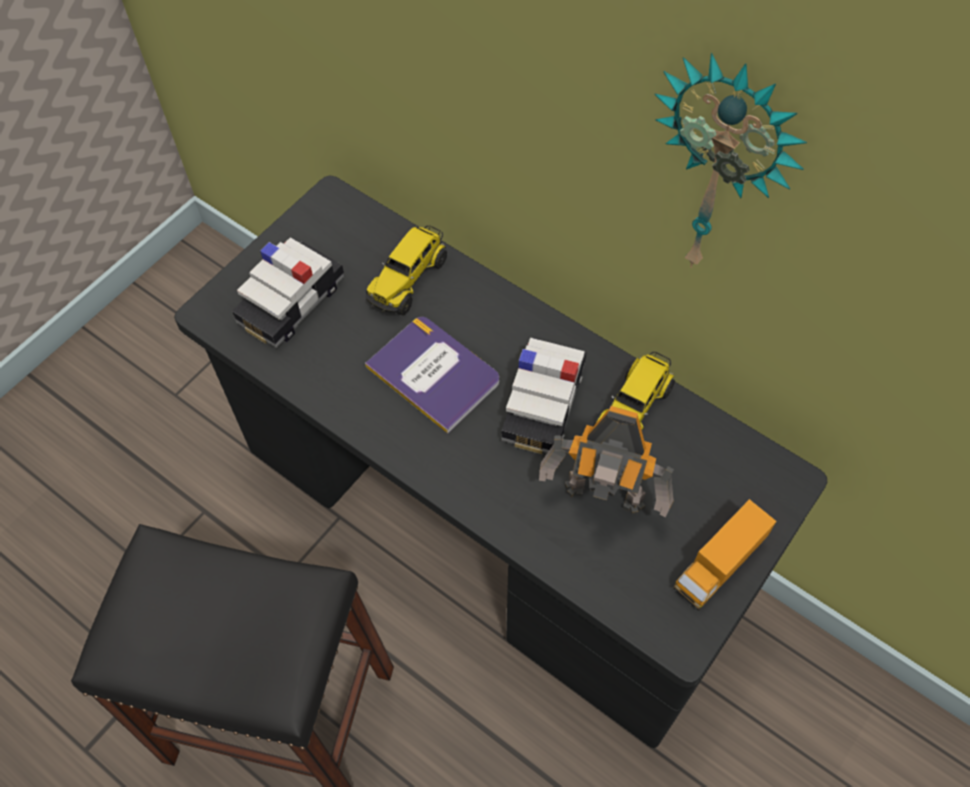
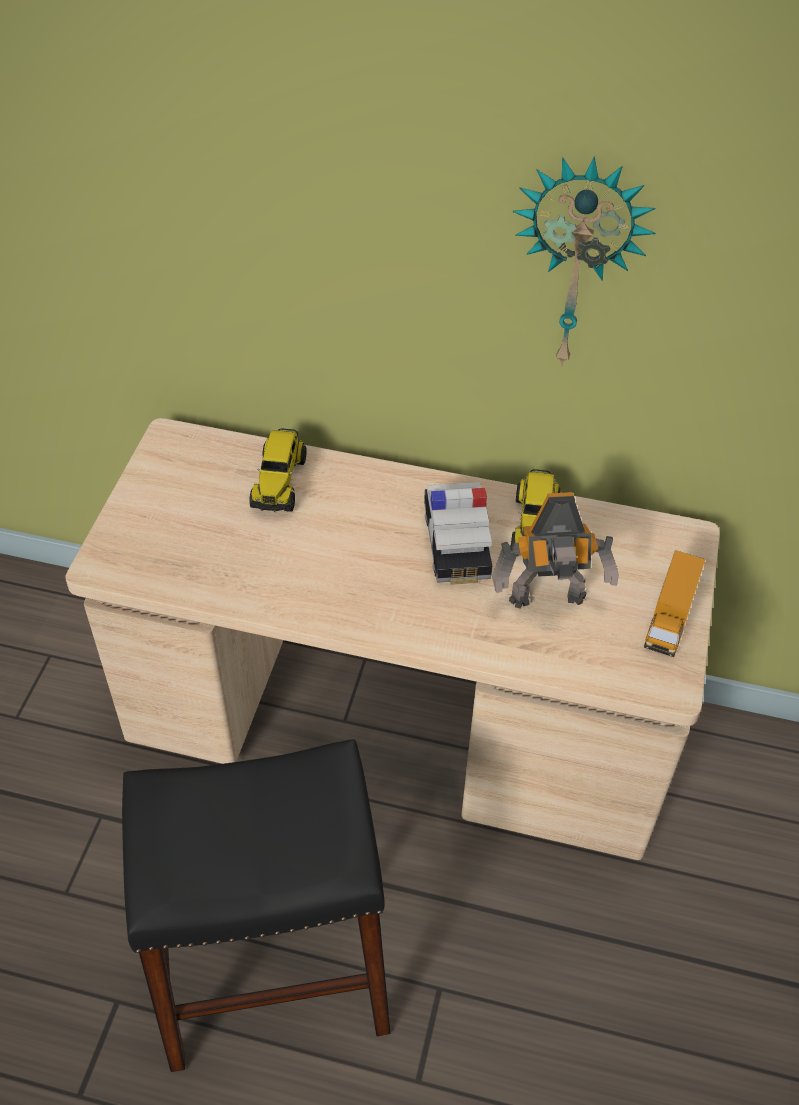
camera: 25 degrees left, 10 degrees down
black desk [174,176,827,748] -> beige desk [65,418,720,860]
toy car [232,237,345,348] -> none
book [365,317,499,433] -> none

